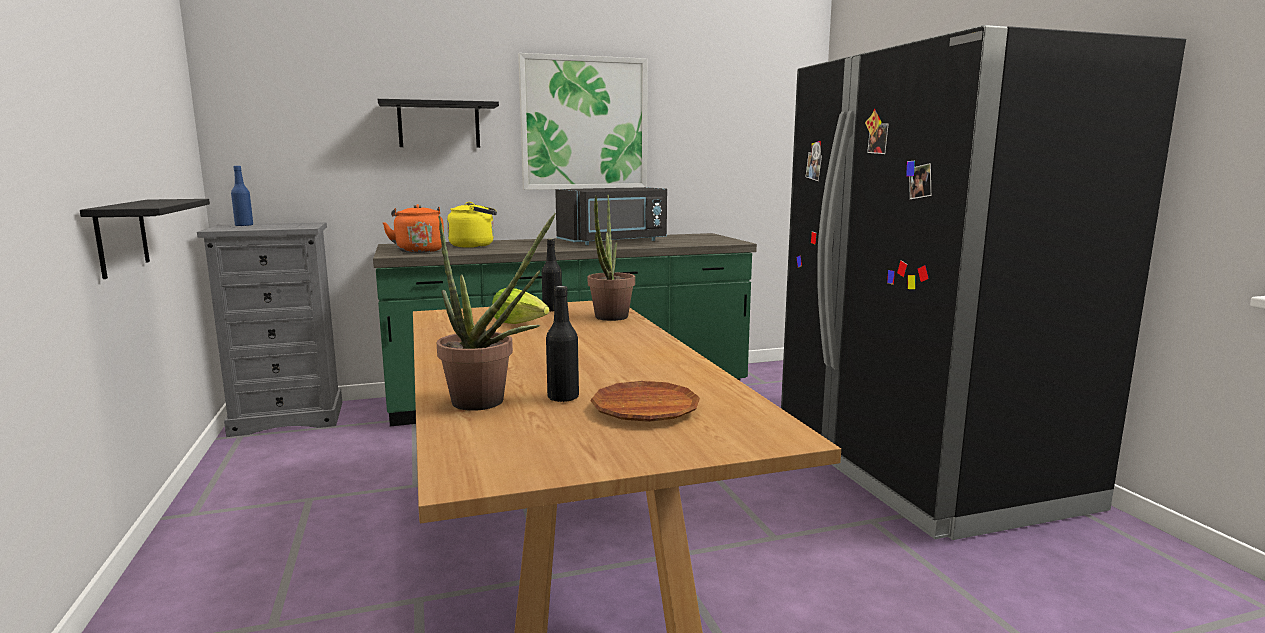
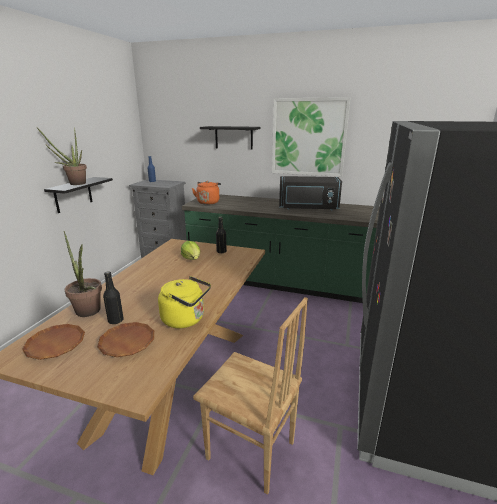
camera: 35 degrees right, 10 degrees up
yellow kettle [447,202,497,248] -> yellow kettle moved to [158,276,211,328]
potted plant [588,195,635,321] -> potted plant moved to [37,128,87,185]
none -> brown plate [22,324,85,360]
none -> brown chair [193,297,308,495]

